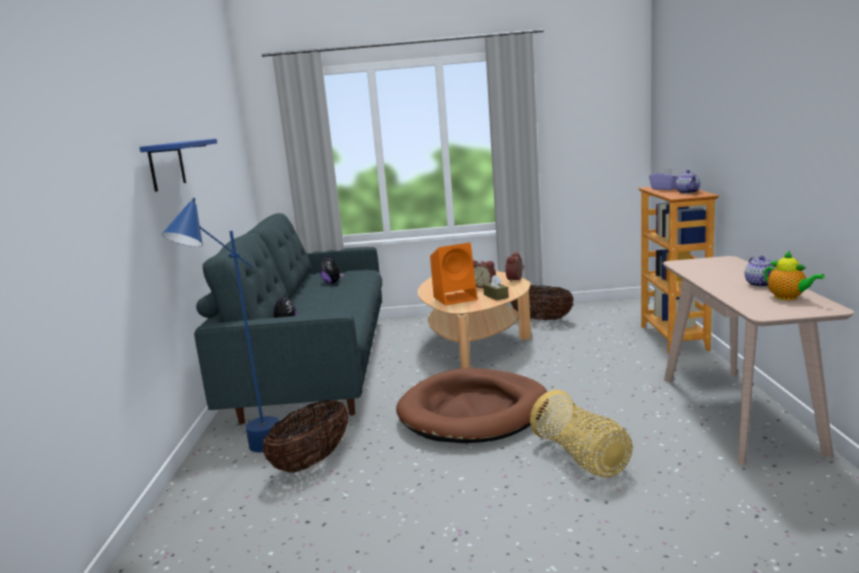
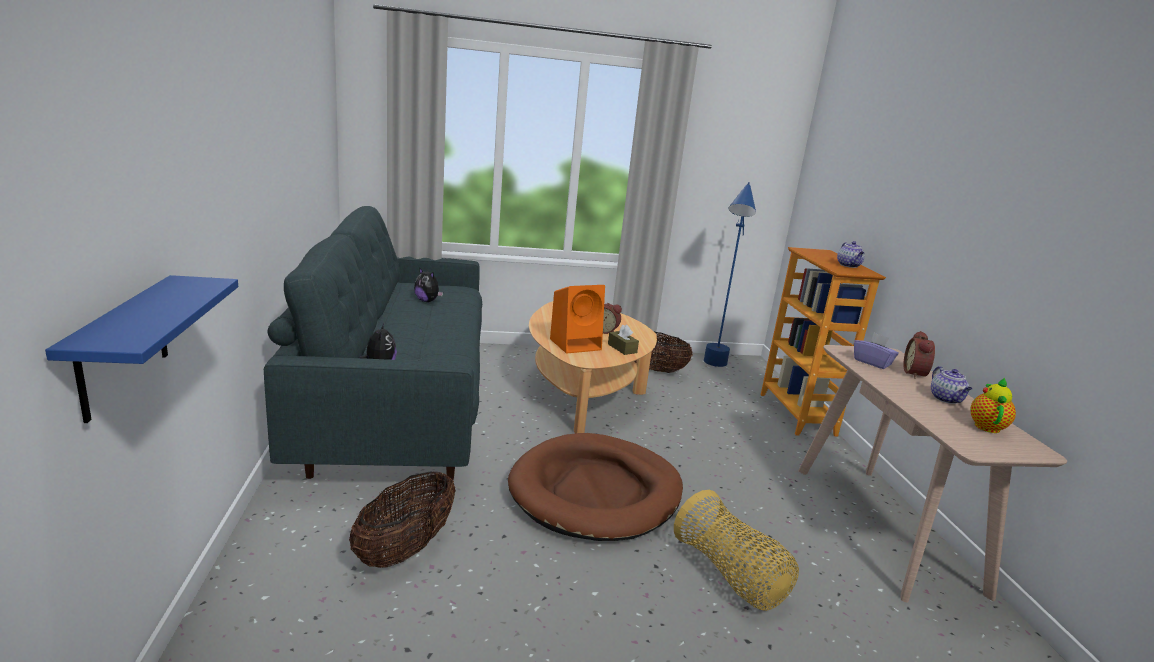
camera: 10 degrees left, 5 degrees up
blue shelf [139,139,217,192] -> blue shelf moved to [45,275,238,423]
blue floor lamp [162,198,280,452] -> blue floor lamp moved to [704,182,756,367]
alarm clock [505,252,524,281] -> alarm clock moved to [903,331,935,379]
purple tissue box [649,167,678,190] -> purple tissue box moved to [854,333,899,369]
teapot [764,251,825,300] -> teapot turned 120 degrees counterclockwise [971,377,1016,433]

